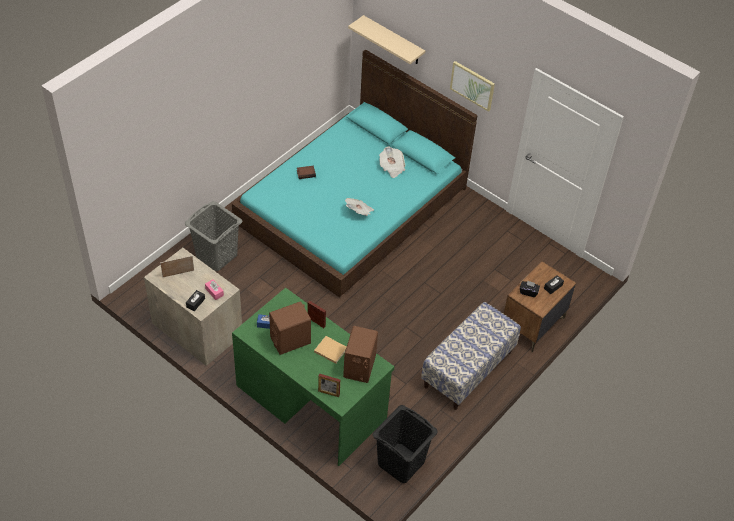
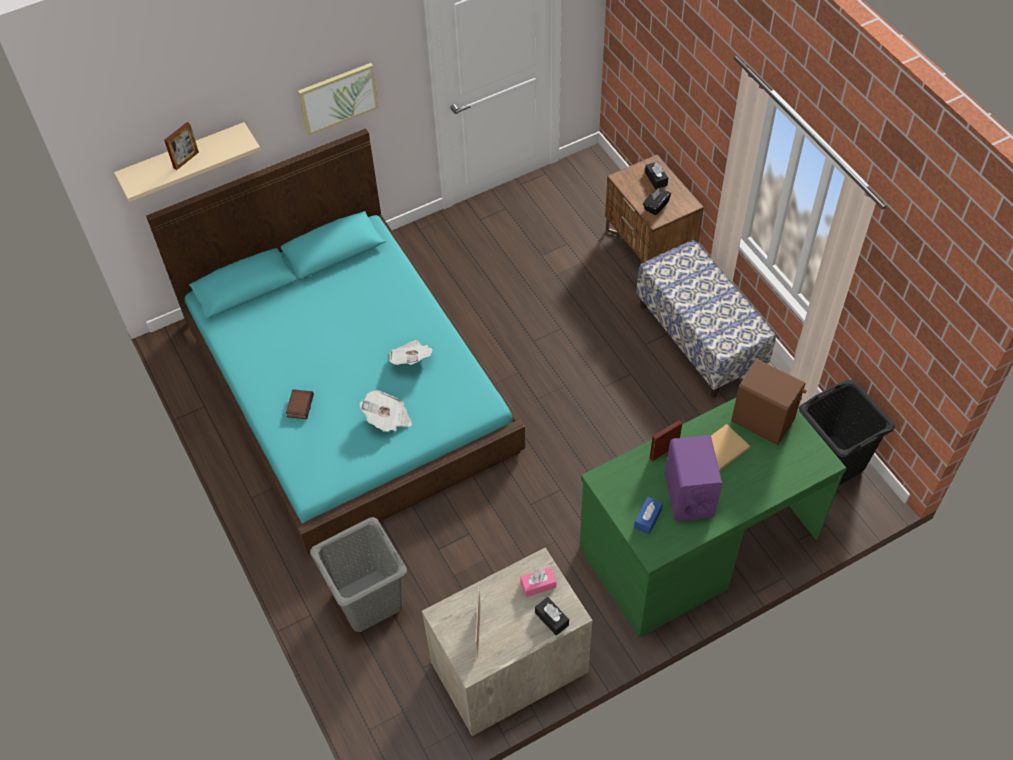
camera: 65 degrees left, 5 degrees up
brown speaker [269,301,311,355] -> purple speaker [665,435,722,521]
picture frame [318,374,340,397] -> picture frame moved to [164,122,199,170]
newspaper [379,146,406,178] -> newspaper moved to [360,390,412,432]

